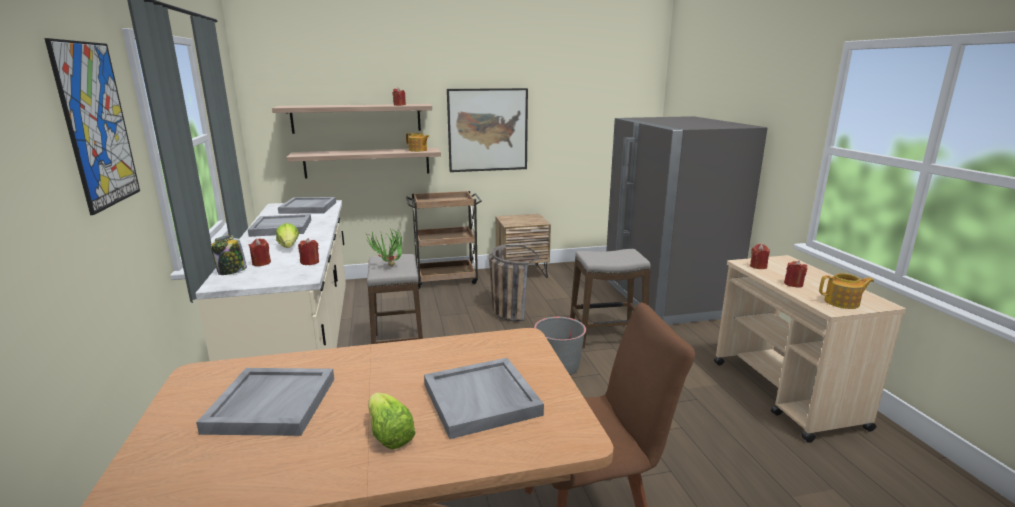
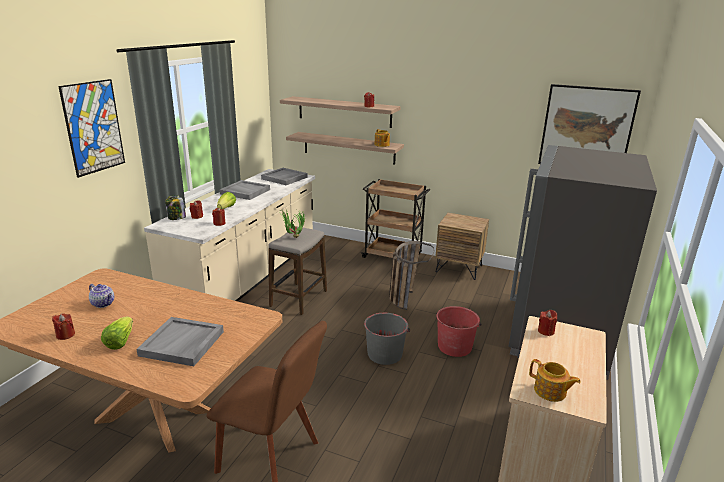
camera: 35 degrees right, 5 degrees up
grey tray [196,368,334,436] -> teapot [89,284,114,308]
picture [447,88,528,172] -> picture moved to [538,84,641,164]
stool [570,249,651,349] -> red bucket [436,306,481,357]
red candle [784,261,807,287] -> red candle moved to [52,313,75,340]

